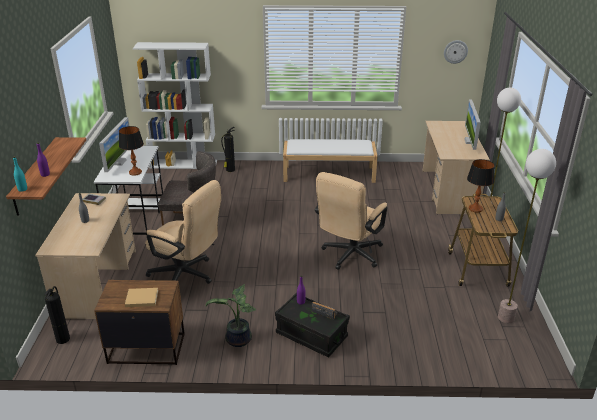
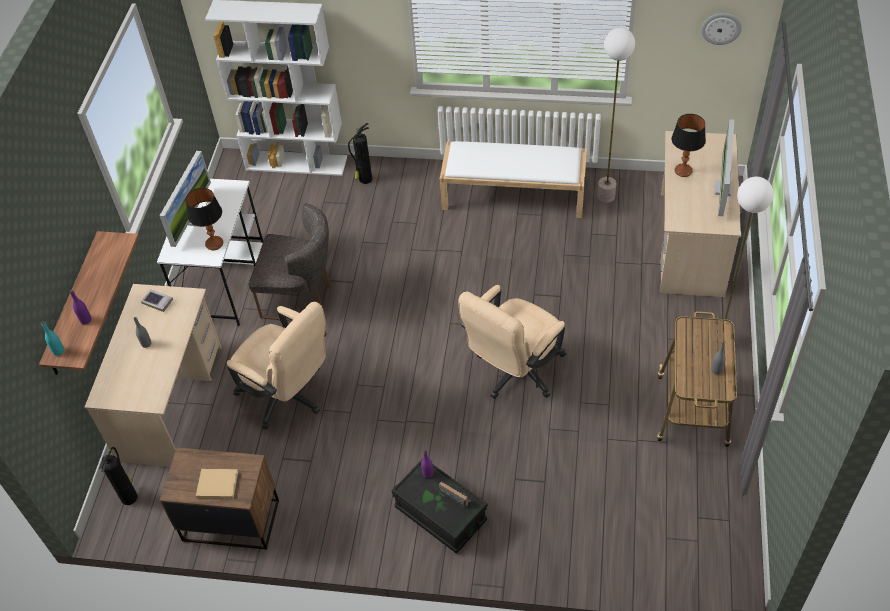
camera: 10 degrees right, 20 degrees up
potted plant [206,284,256,347] -> none
table lamp [467,159,494,212] -> table lamp moved to [672,114,706,177]
floor lamp [498,149,556,323] -> floor lamp moved to [597,28,635,203]

